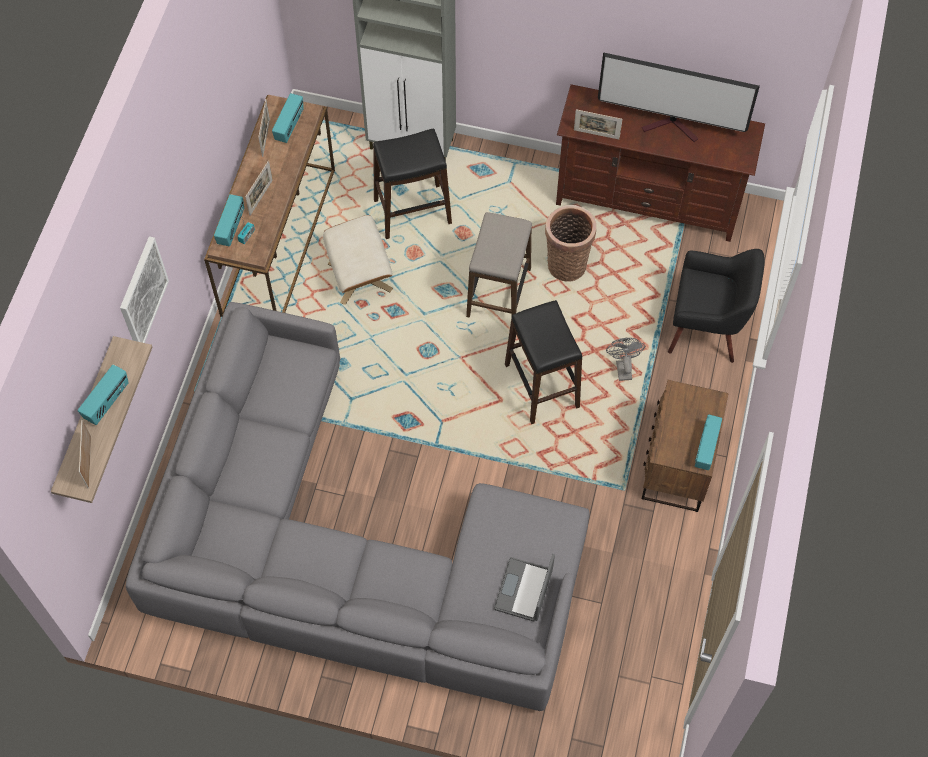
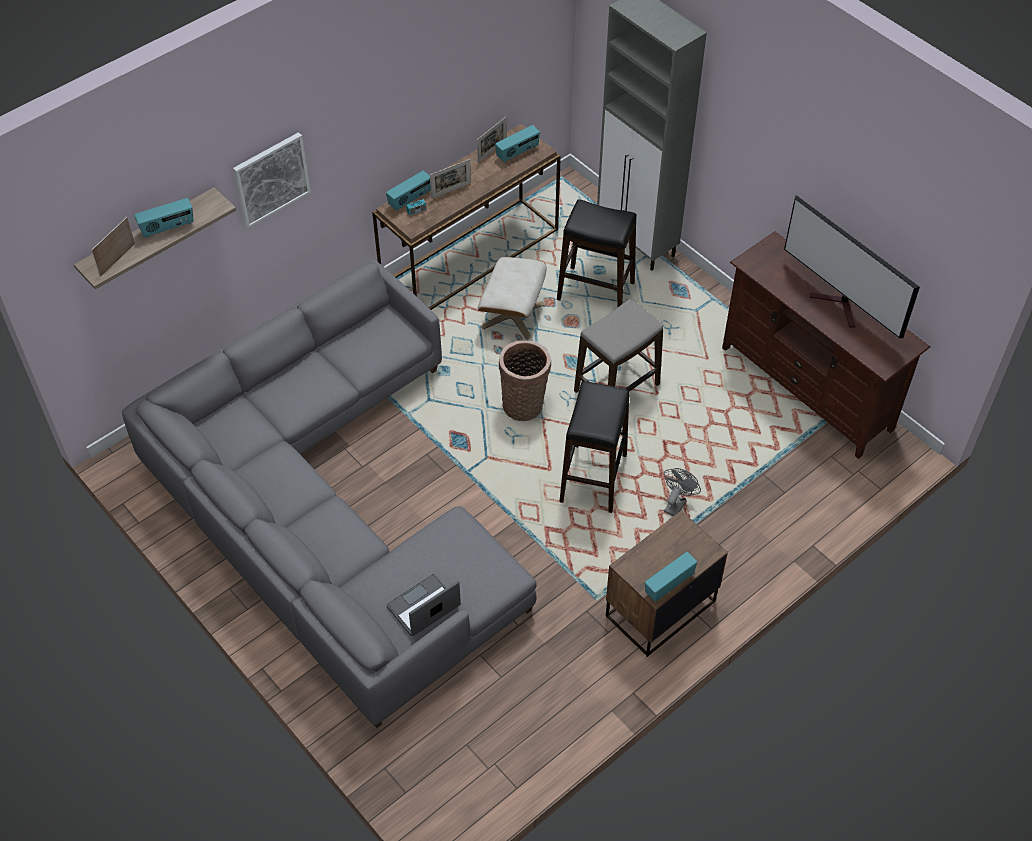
camera: 35 degrees right, 10 degrees down
basket [545,205,596,282] -> basket moved to [499,341,551,421]
picture frame [574,109,622,139] -> none
black armchair [668,249,765,363] -> none

